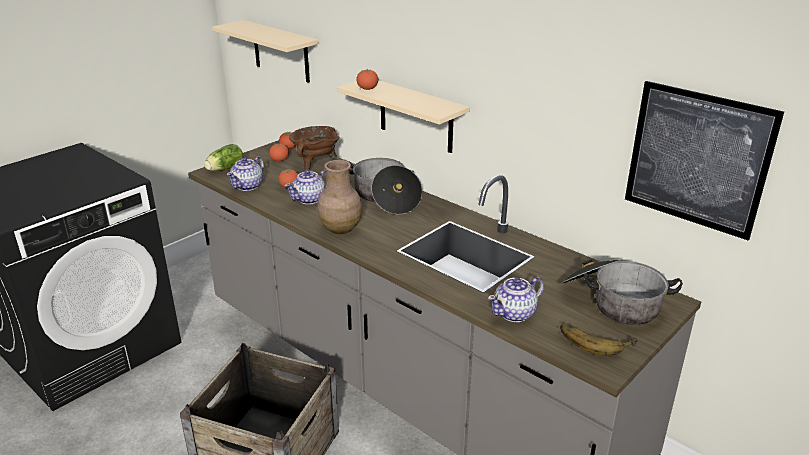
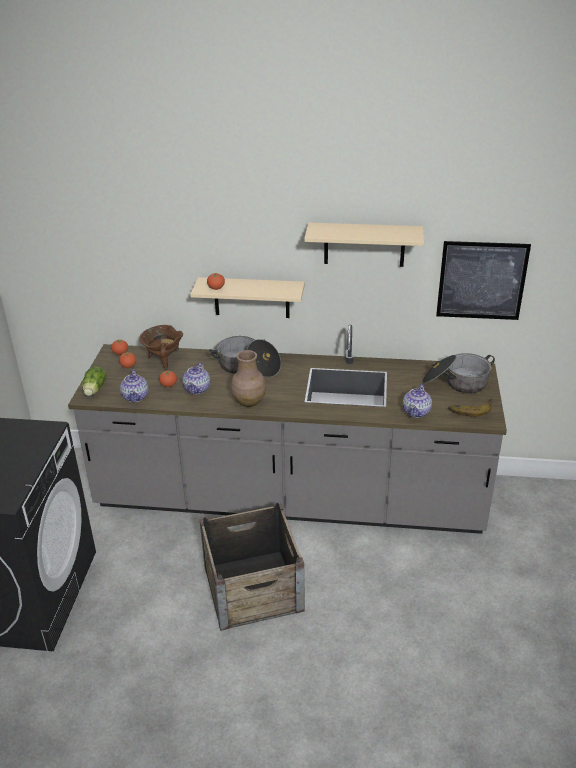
camera: 35 degrees left, 5 degrees up
beige shelf [212,20,319,83] -> beige shelf moved to [304,223,424,267]

